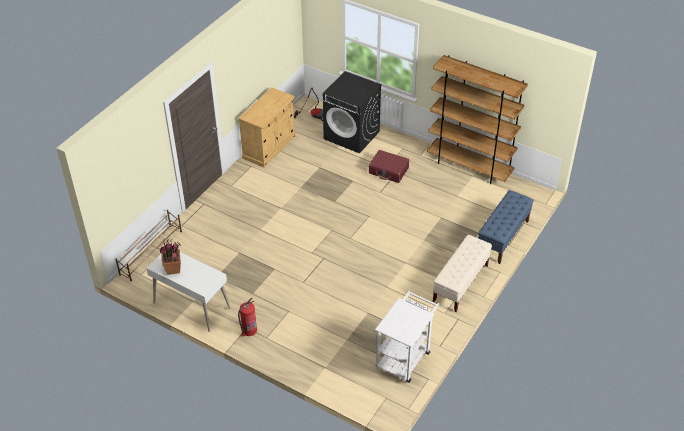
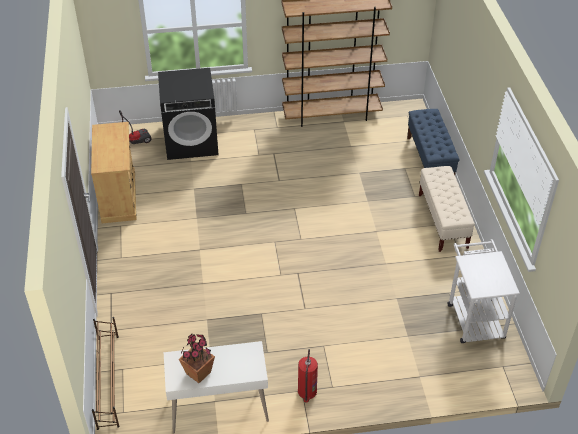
camera: 40 degrees left, 0 degrees up
red suitcase [369,150,409,183] -> none

